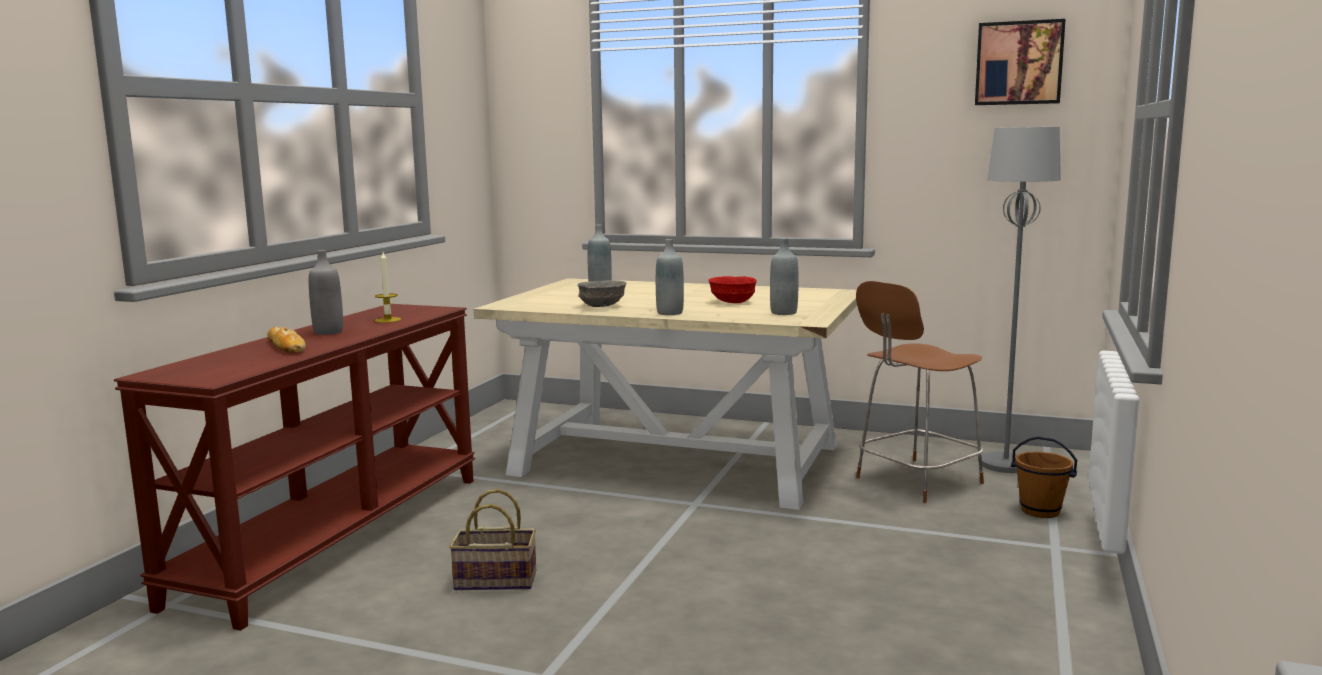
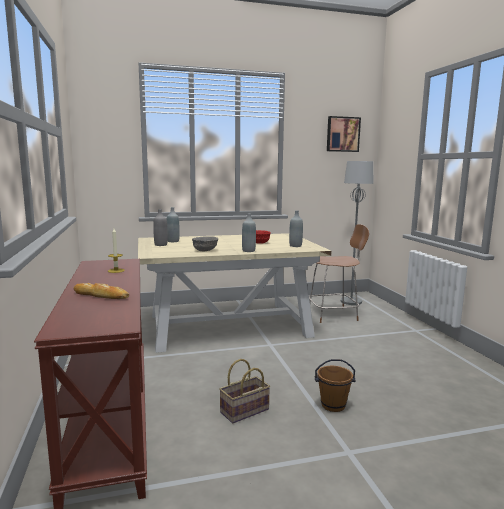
camera: 35 degrees left, 0 degrees up
grey bottle [309,250,343,335] -> grey bottle moved to [153,209,168,246]
brown chair [856,281,984,503] -> brown chair turned 120 degrees counterclockwise [309,224,369,323]
brown bucket [1011,436,1077,518] -> brown bucket moved to [315,359,356,412]

